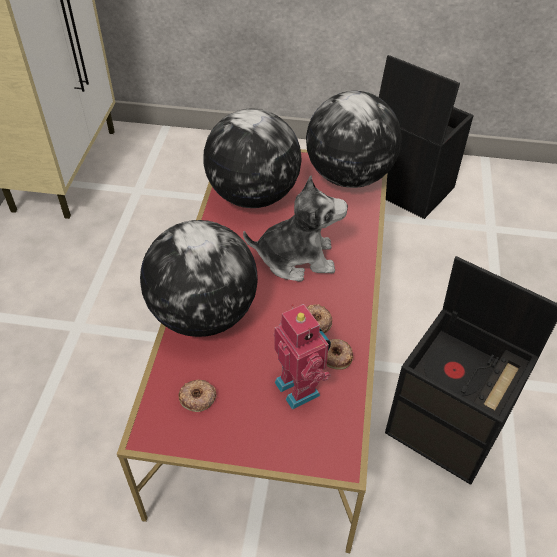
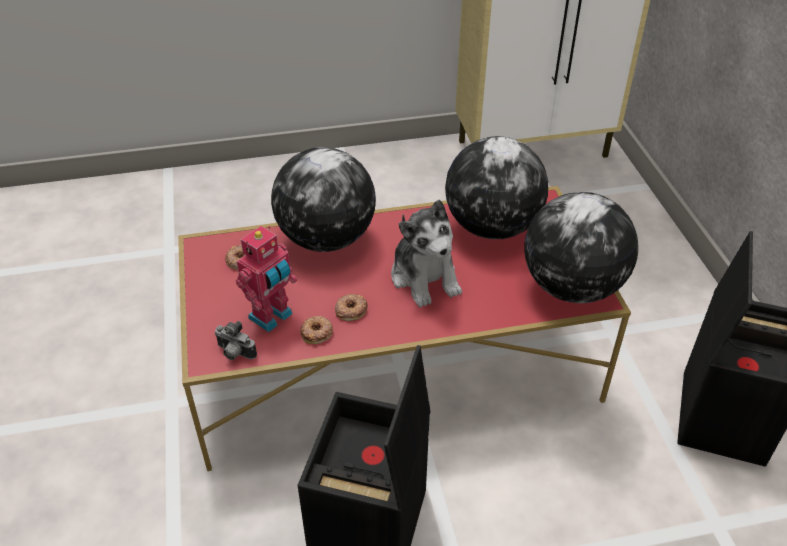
camera: 70 degrees right, 5 degrees down
none -> camera [215,321,257,360]

